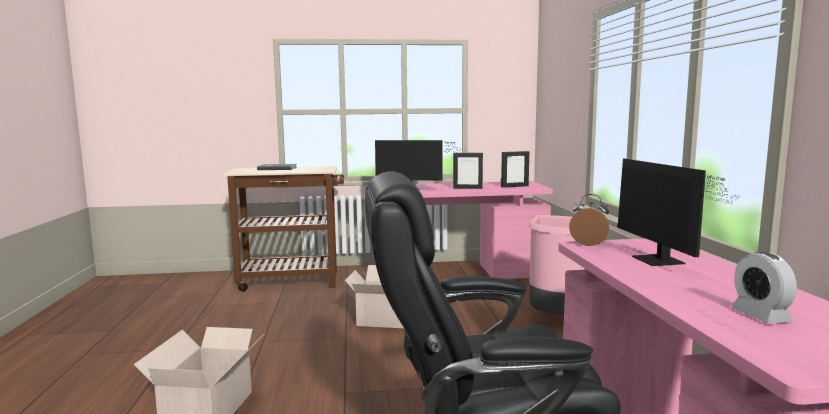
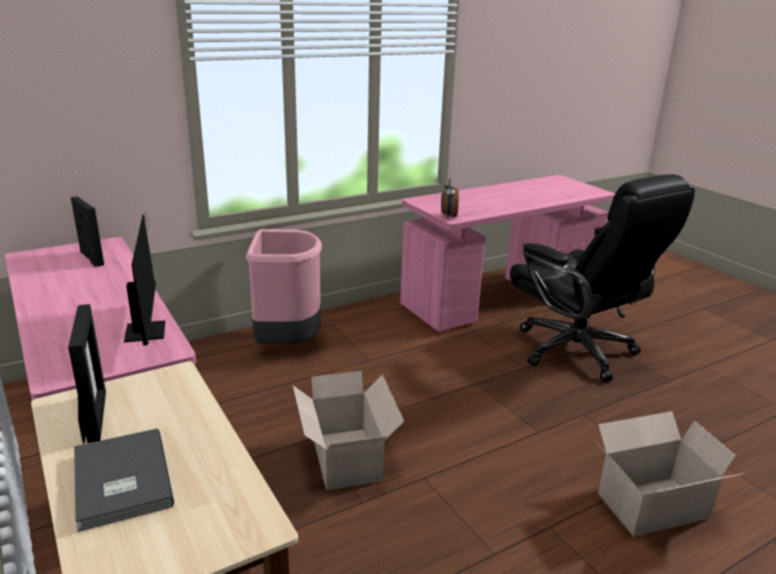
camera: 115 degrees left, 15 degrees up
picture frame [453,153,483,189] -> picture frame moved to [68,304,106,444]
monitor [617,158,735,266] -> none
alarm clock [731,252,797,324] -> none

